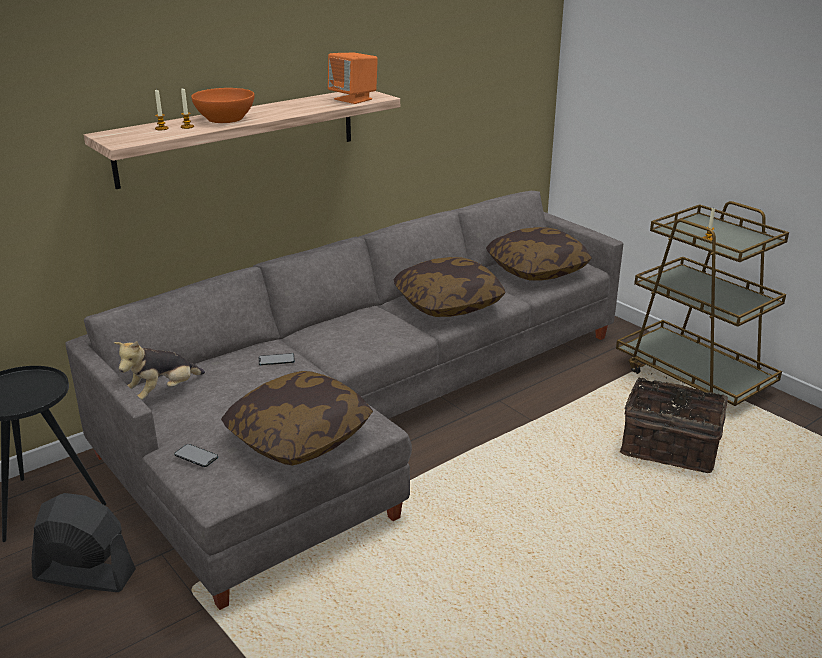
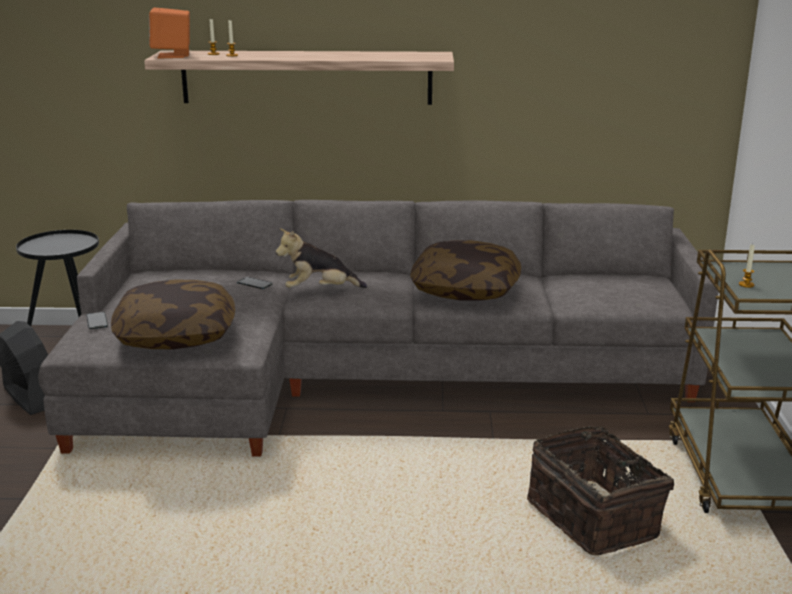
camera: 40 degrees right, 5 degrees down
plush toy [114,341,205,400] -> plush toy moved to [276,228,367,288]
orange bowl [191,88,254,123] -> none
orange speaker [328,53,378,104] -> orange speaker moved to [149,8,190,59]
pillow [486,227,592,280] -> none

